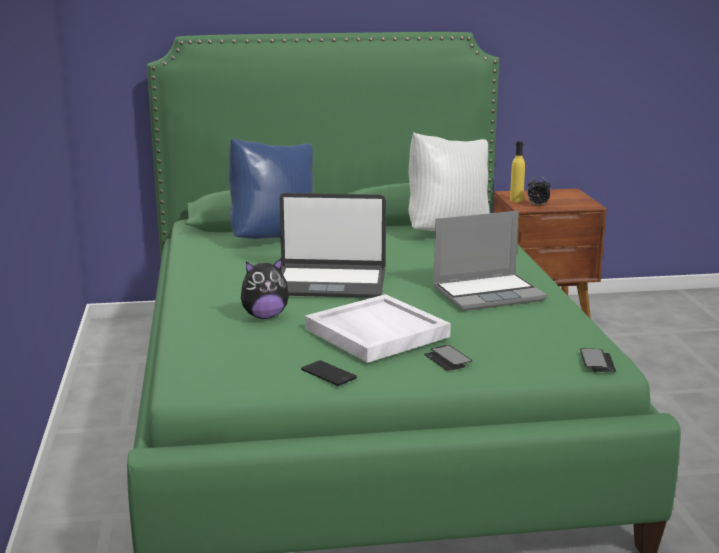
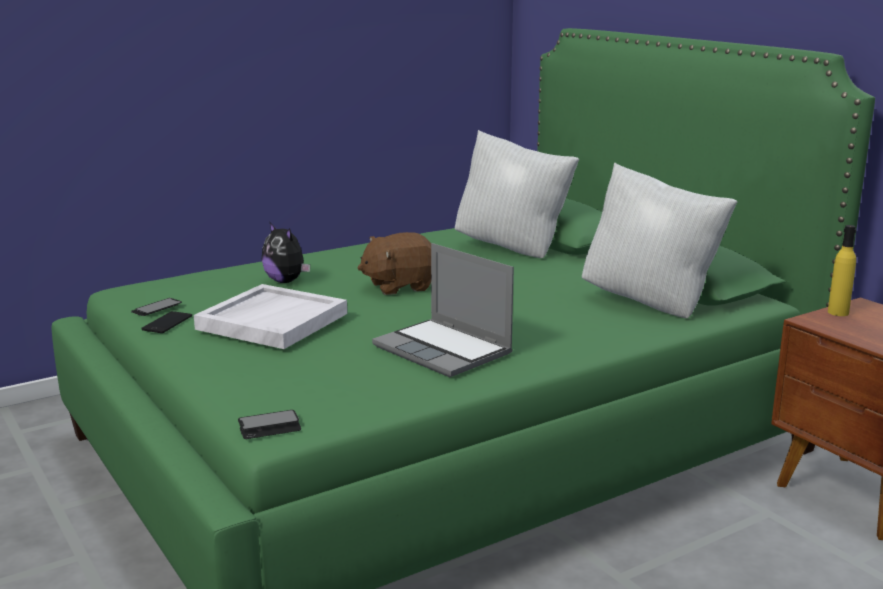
camera: 65 degrees right, 0 degrees up
blue pillow [229,138,313,239] -> white pillow [455,130,579,258]
laptop [280,193,386,298] -> brown plush toy [358,232,431,295]
phone [424,345,472,371] -> phone moved to [131,298,182,316]
alarm clock [527,176,551,206] -> none

